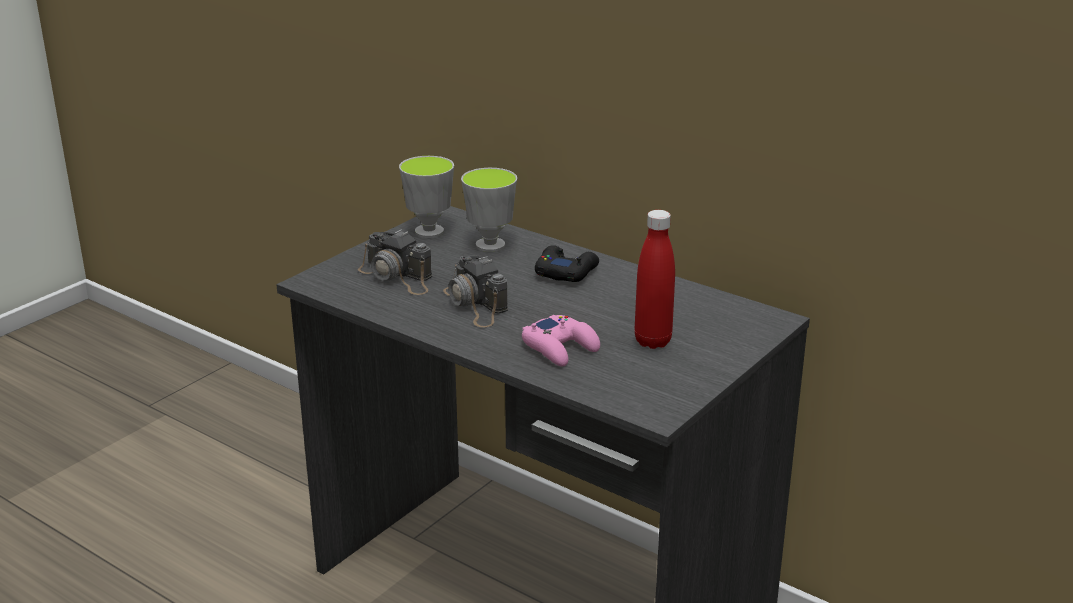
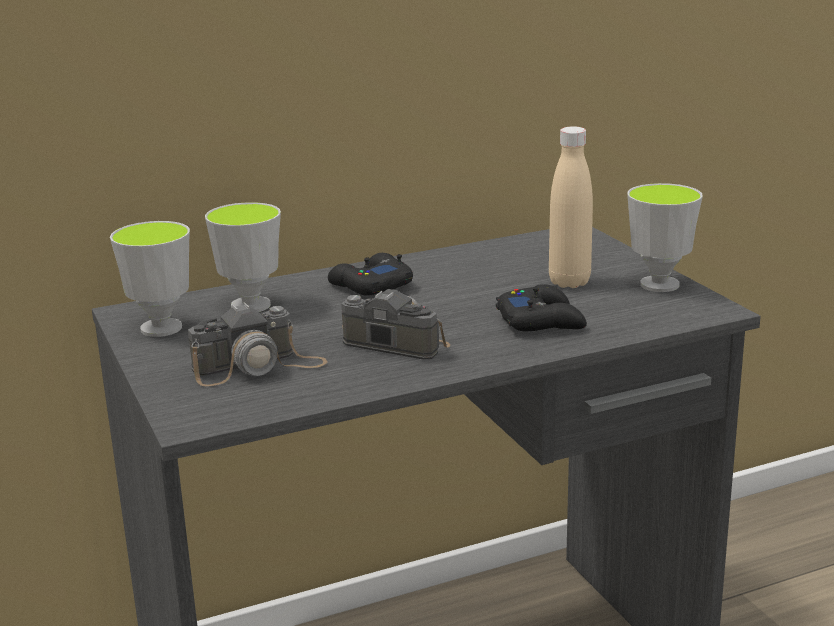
camera: 60 degrees left, 5 degrees down
camera [443,254,508,328] -> camera turned 150 degrees counterclockwise [341,289,450,360]
pink game controller [522,315,600,367] -> black game controller [496,284,587,331]
red bottle [635,210,675,349] -> beige bottle [549,126,593,288]
none -> cup [627,183,703,292]

